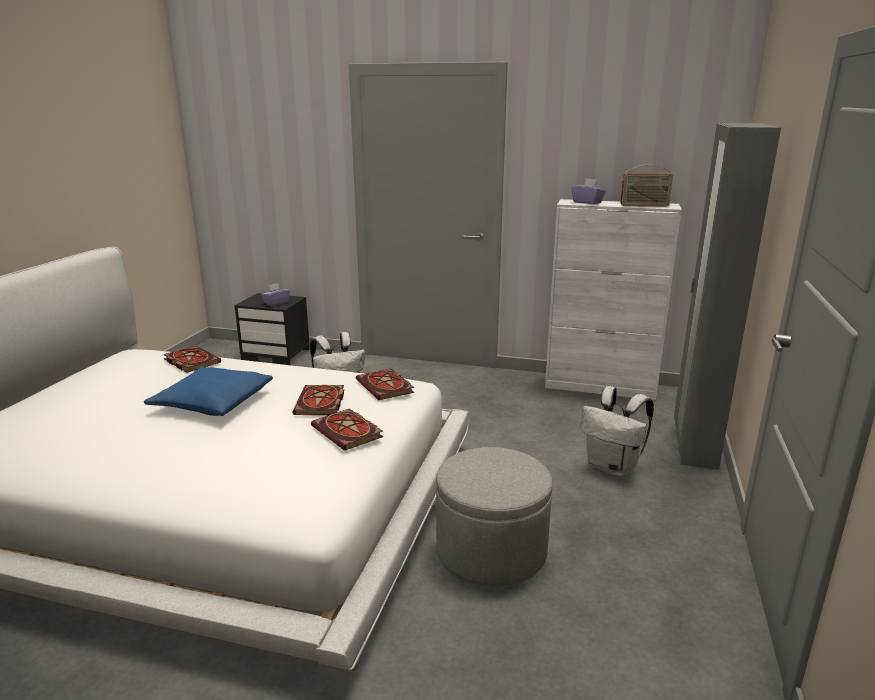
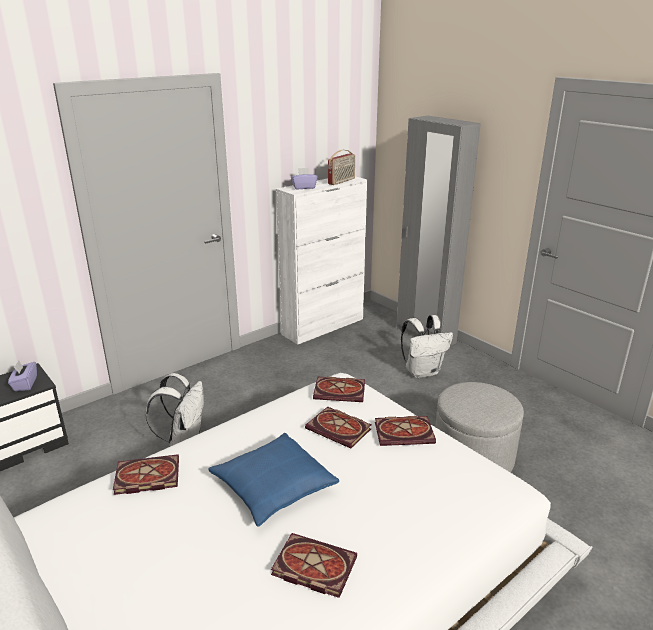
camera: 55 degrees left, 5 degrees up
none -> book [271,533,357,598]

